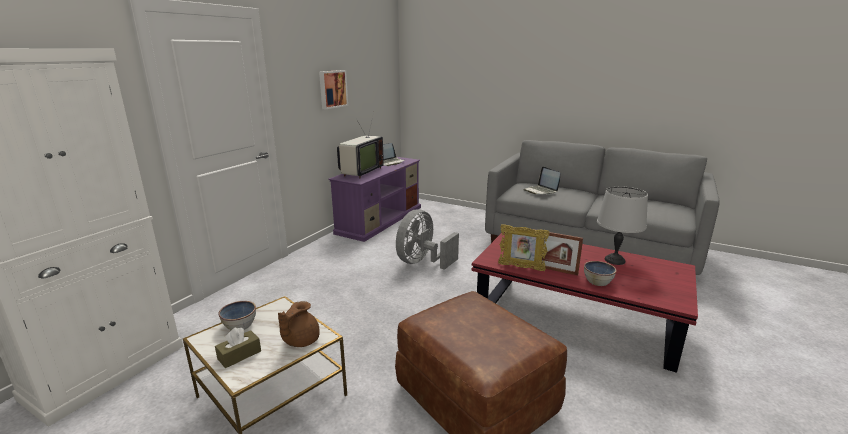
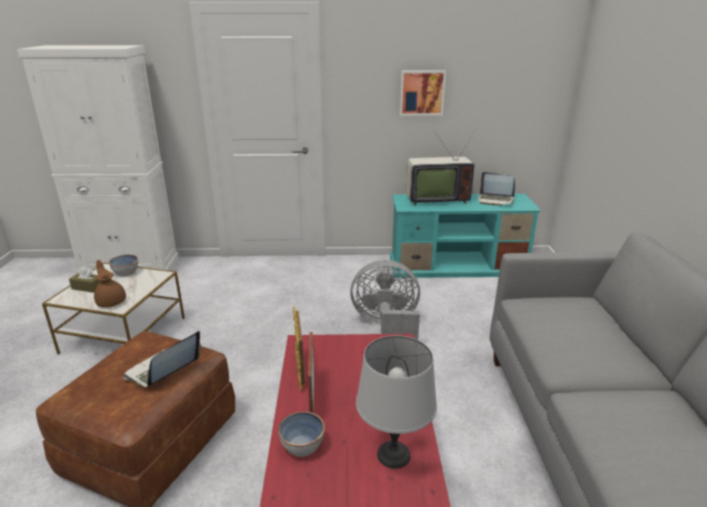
camera: 60 degrees right, 5 degrees up
brown teapot [278,301,320,347] -> brown teapot turned 60 degrees clockwise [94,260,126,308]
purple tv stand [328,157,421,242] -> turquoise tv stand [390,194,541,278]
laptop [524,166,560,194] -> laptop moved to [123,331,201,387]

